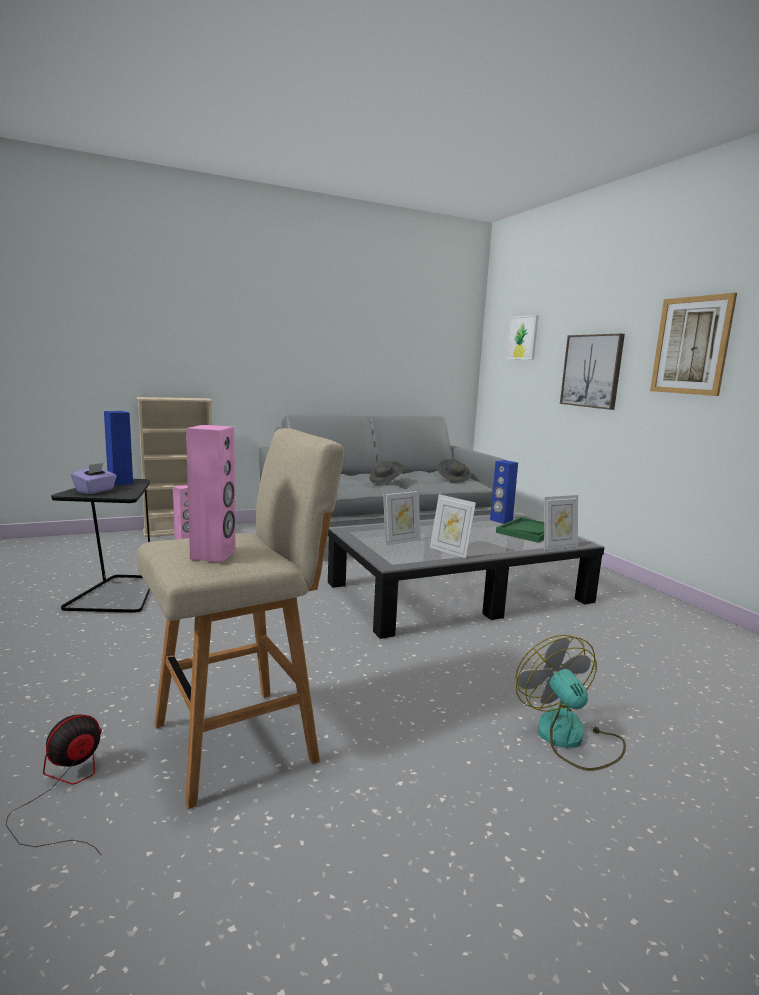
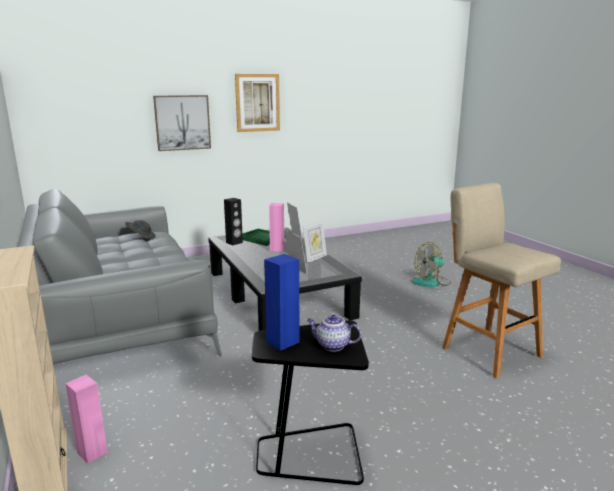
camera: 90 degrees left, 5 degrees up
fan [6,714,102,855] -> none
purple tissue box [71,463,117,494] -> teapot [307,315,361,351]
pink speaker [186,425,236,562] -> pink speaker moved to [269,203,285,252]
grey hat [369,461,403,484] -> none
blue speaker [490,460,518,524] -> black speaker [224,198,243,245]
picture [506,315,539,359] -> none

